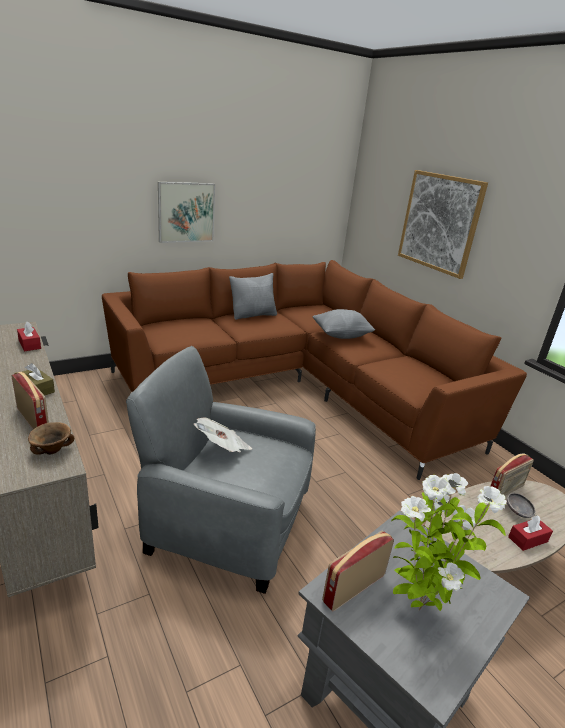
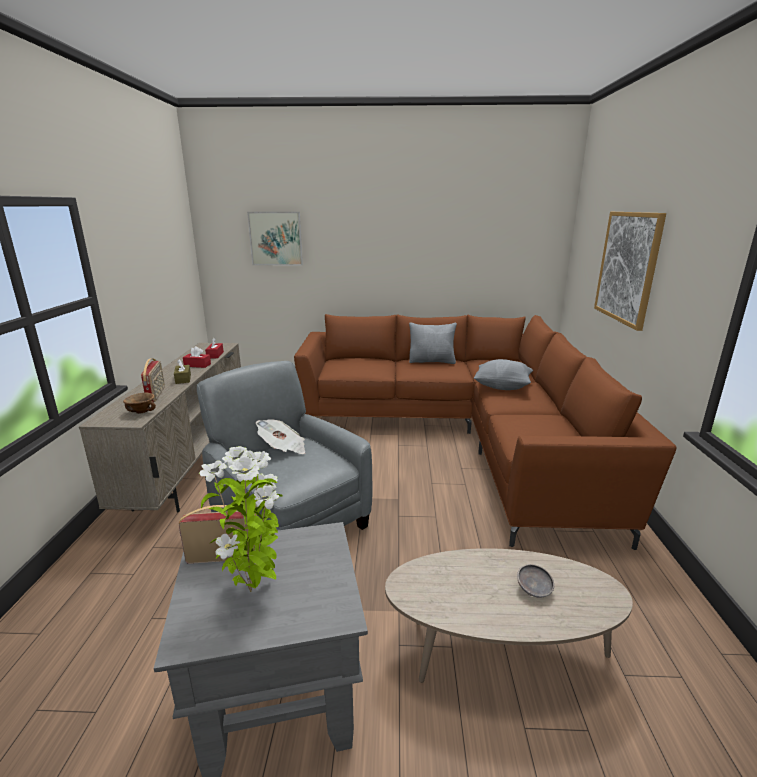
camera: 35 degrees right, 5 degrees down
picture [158,182,215,243] -> picture moved to [247,212,303,265]
radio [490,454,534,496] -> none
red tissue box [508,515,553,551] -> red tissue box moved to [183,346,211,368]

